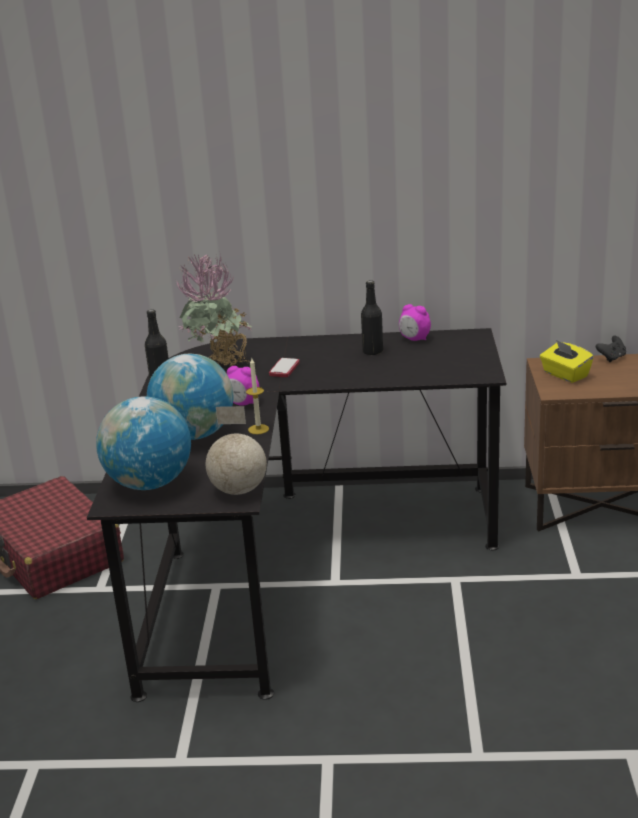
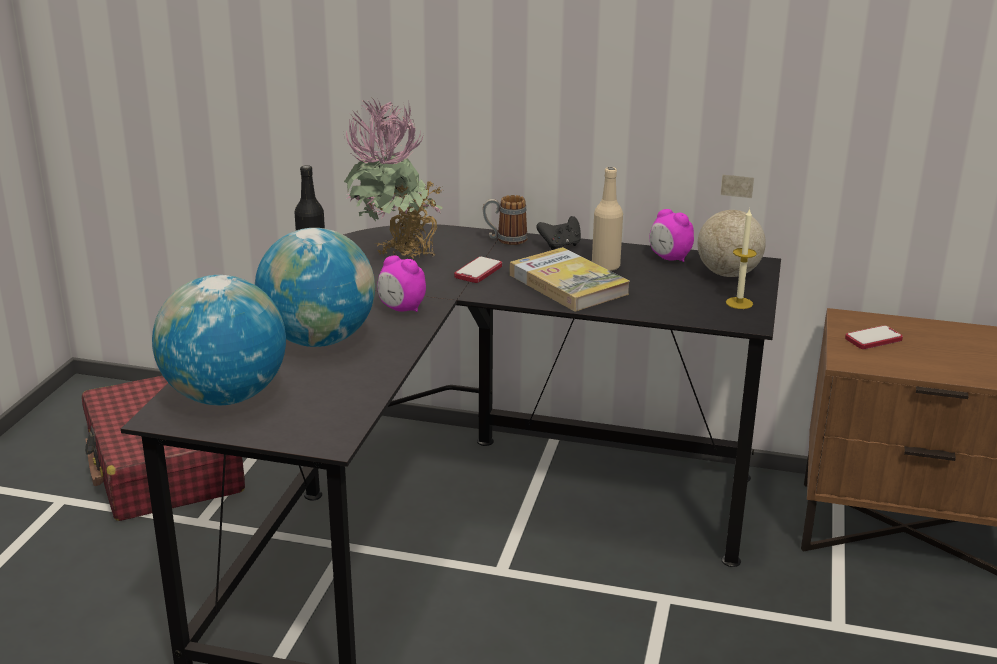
camera: 10 degrees right, 0 degrees up
globe [206,406,267,495] -> globe moved to [697,175,766,277]
candle [246,358,269,434] -> candle moved to [726,208,757,309]
black bottle [361,280,383,355] -> beige bottle [592,167,623,271]
yellow tissue box [540,340,594,383] -> phone [845,325,903,349]
black game controller [596,336,626,362] -> black game controller moved to [536,216,581,250]
none -> mug [483,195,528,245]
none -> book [510,247,630,312]

